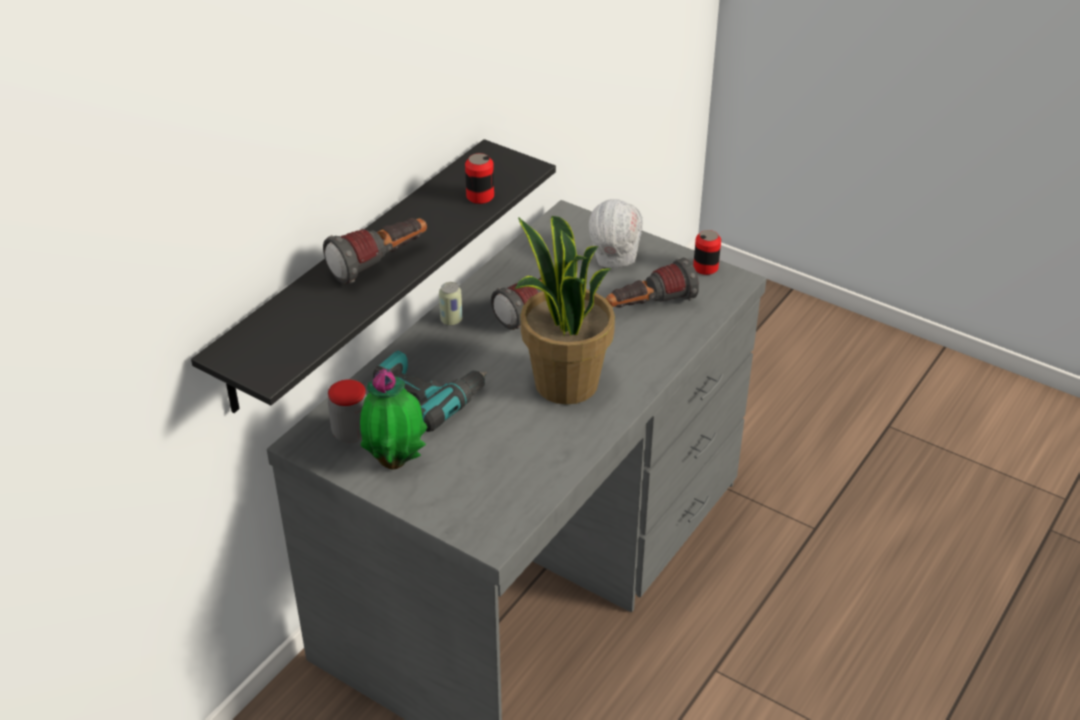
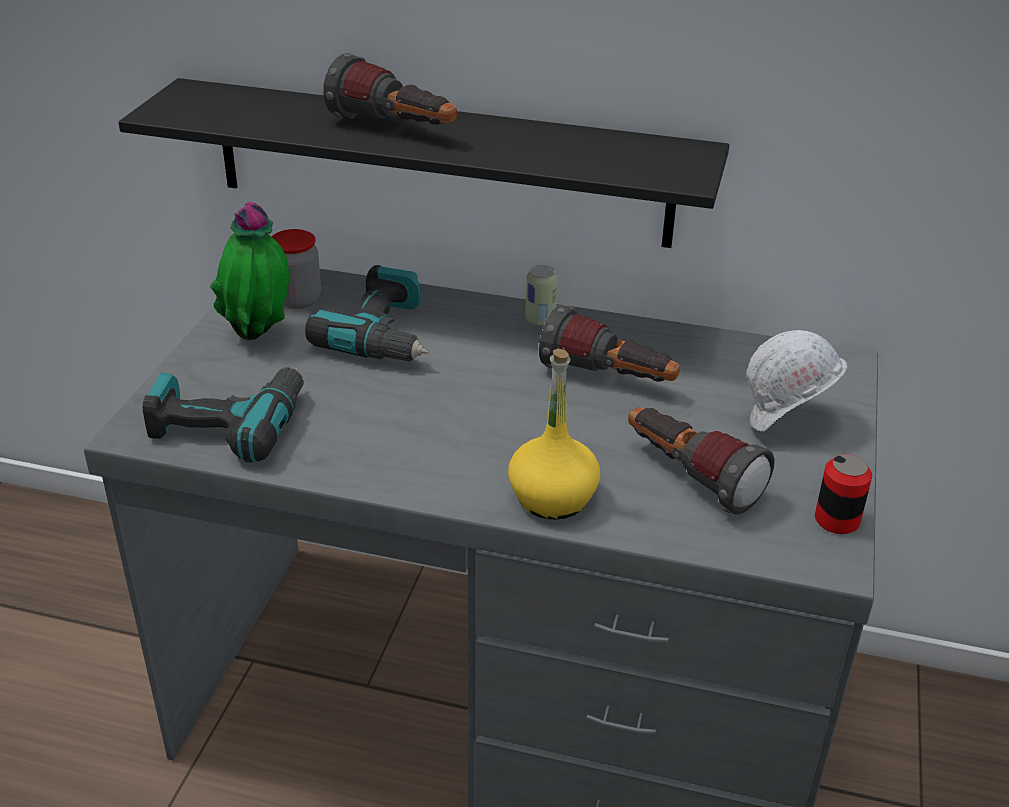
camera: 70 degrees right, 5 degrees down
can [465,153,494,204] -> none
potted plant [515,216,615,405] -> none
none -> power drill [143,367,304,463]
none -> yellow bottle [508,348,600,520]

